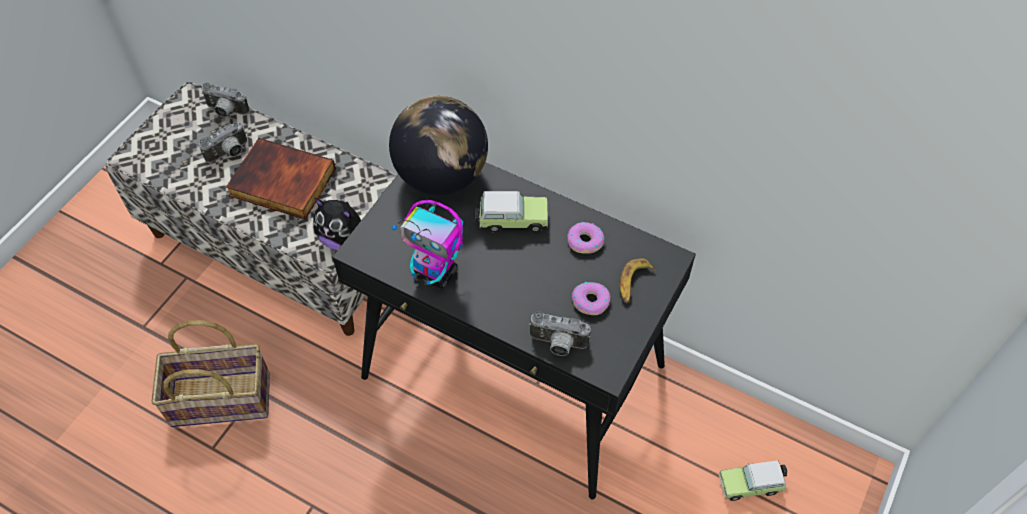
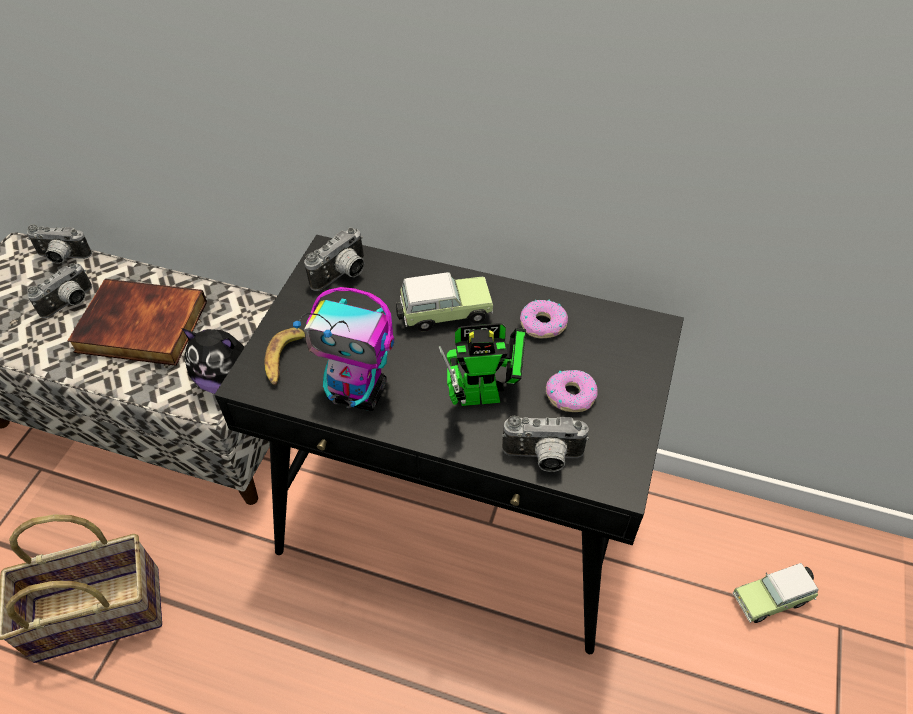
camera: 10 degrees left, 5 degrees down
globe [389,96,488,195] -> camera [304,228,365,291]
banana [620,258,655,303] -> banana moved to [265,328,305,385]
none -> toy robot [439,323,526,406]

